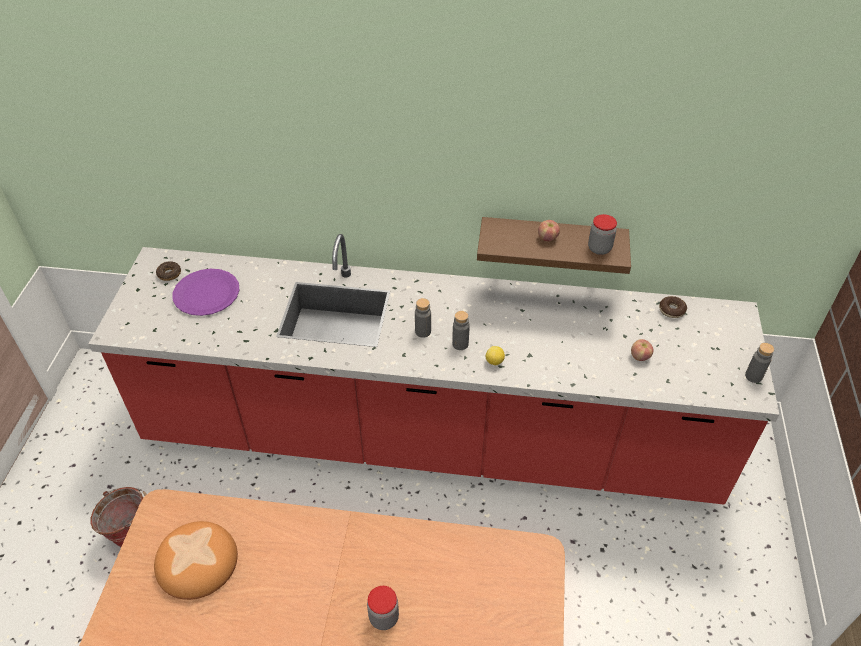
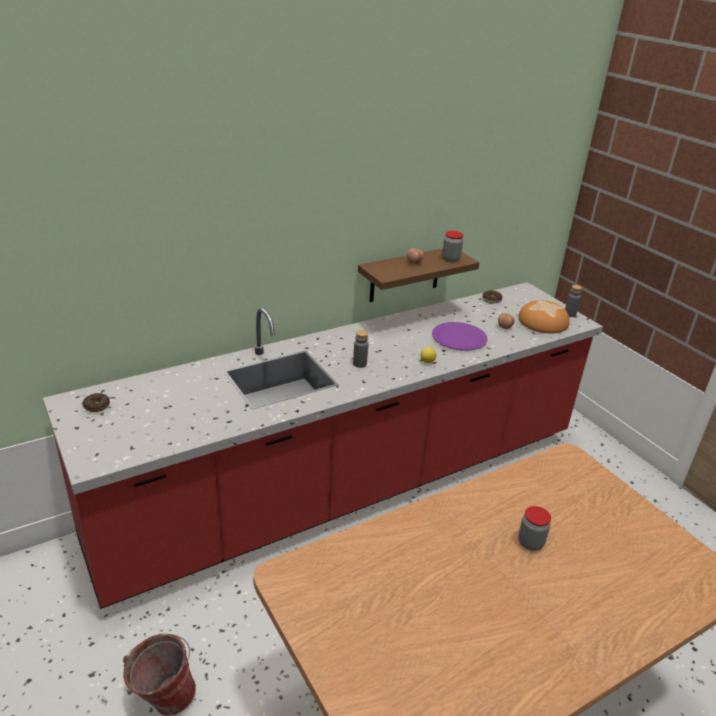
camera: 40 degrees left, 15 degrees down
bread [154,521,238,600] -> bread moved to [518,300,570,334]
purple plate [173,269,240,316] -> purple plate moved to [432,322,488,351]
grey bottle [452,311,470,350] -> none

